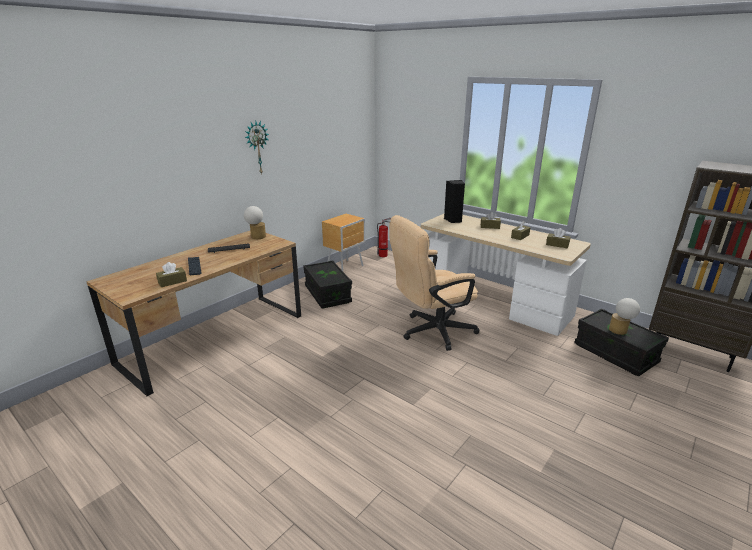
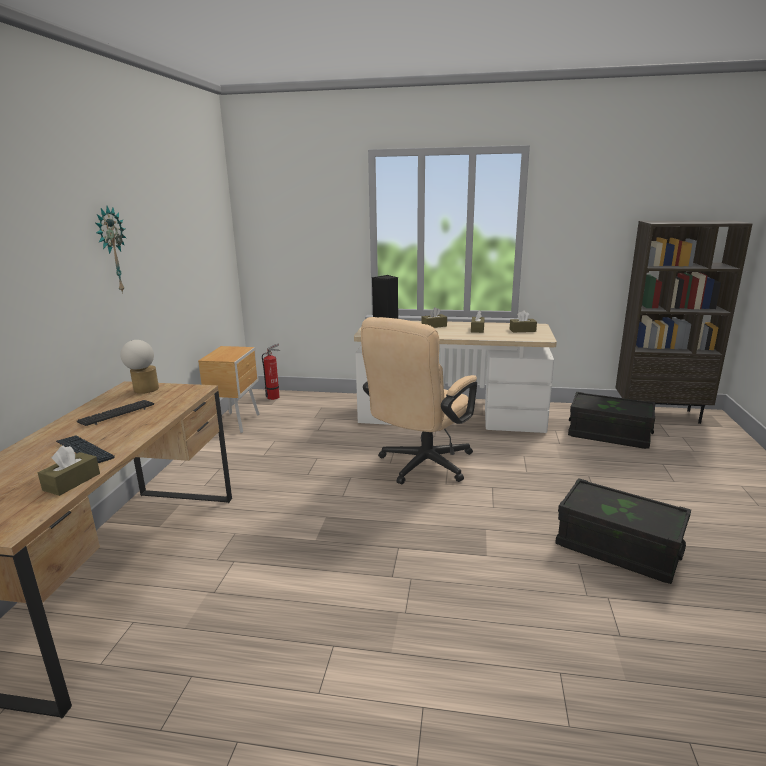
camera: 30 degrees left, 5 degrees down
black storage box [303,260,352,309] -> black storage box moved to [555,478,691,584]
table lamp [609,298,640,335] -> none

